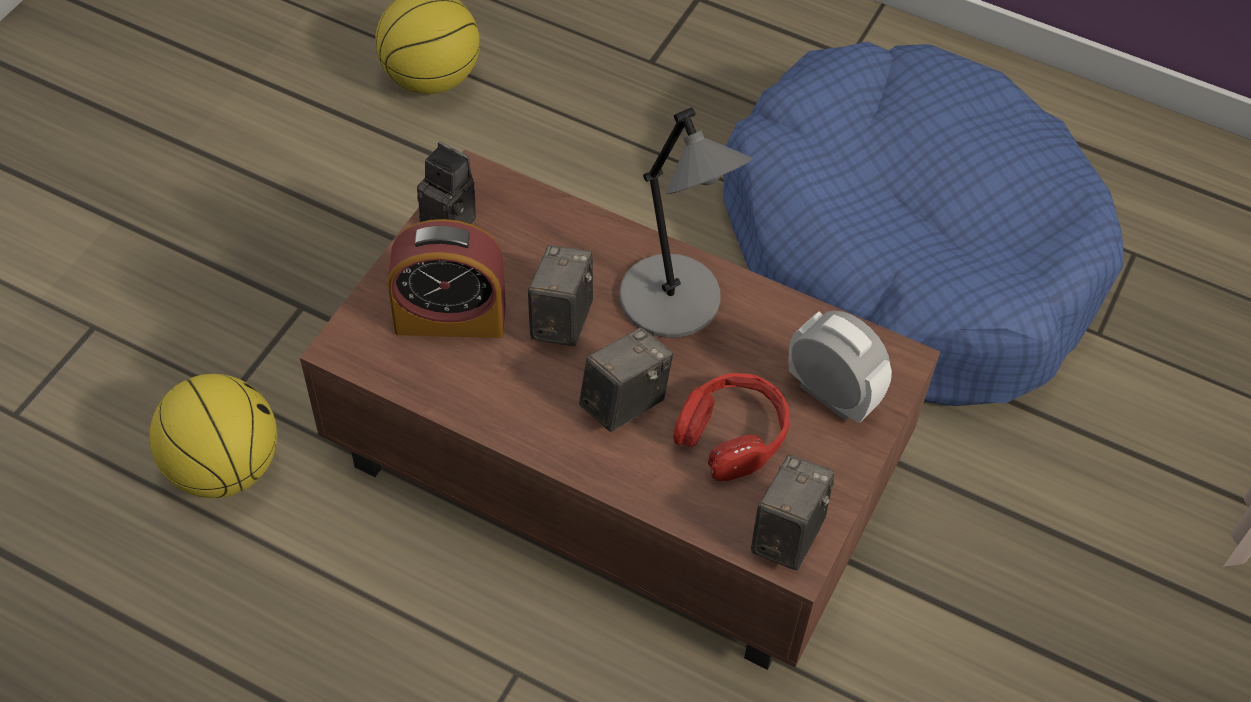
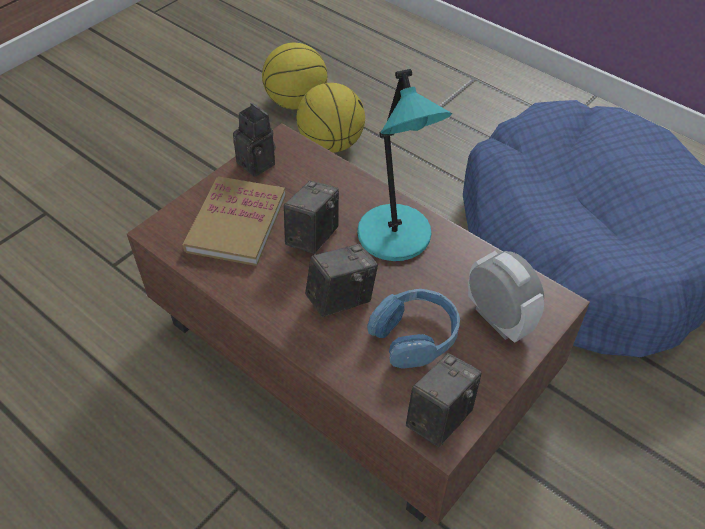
camera: 15 degrees right, 5 degrees down
basketball [150,374,277,498] -> basketball moved to [297,83,365,153]
alarm clock [388,219,505,338] -> book [183,176,286,266]
grey table lamp [619,107,752,338] -> turquoise table lamp [357,69,452,261]
red headphones [673,373,789,481] -> blue headphones [367,289,460,369]

